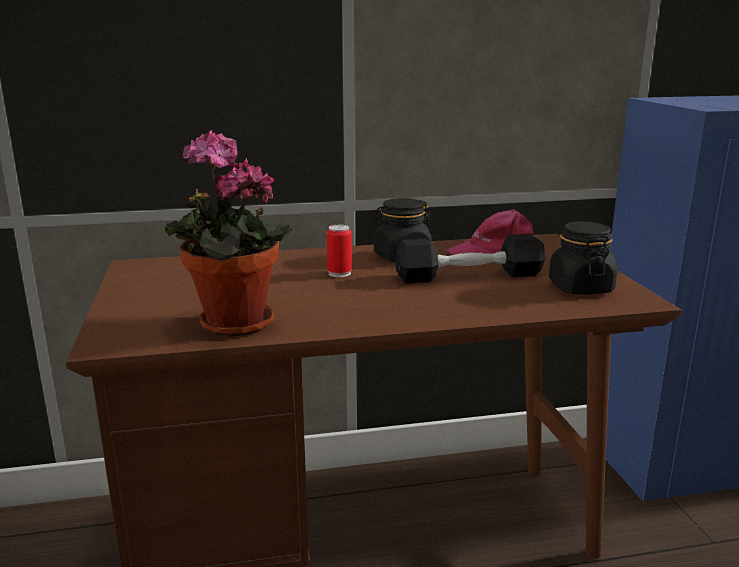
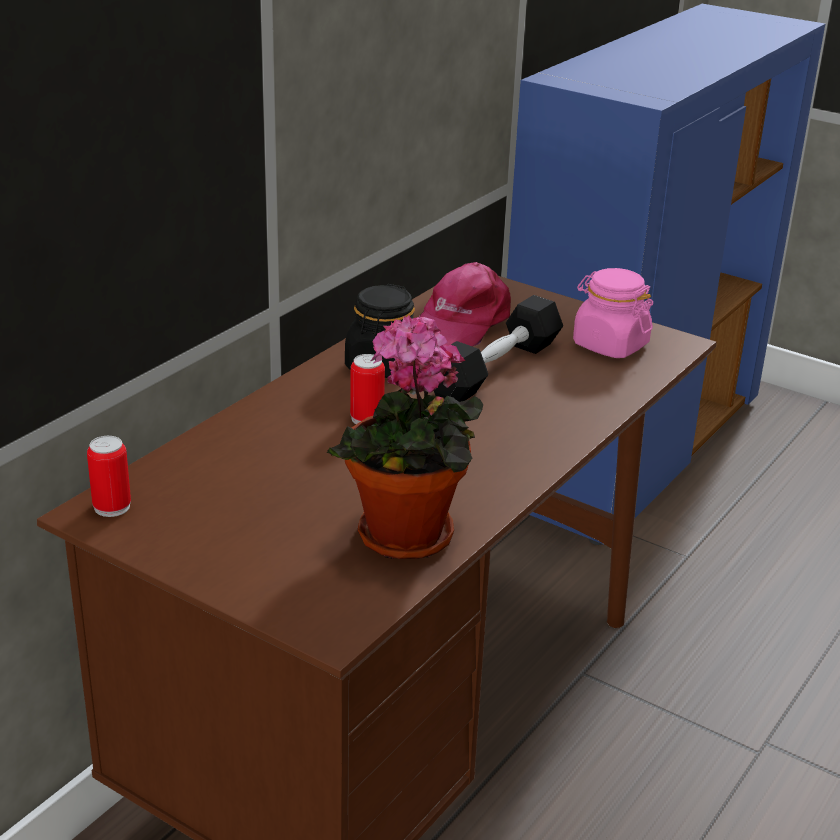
camera: 45 degrees left, 10 degrees up
black jar [549,221,617,294] -> pink jar [573,268,653,358]
none -> can [87,436,131,517]

